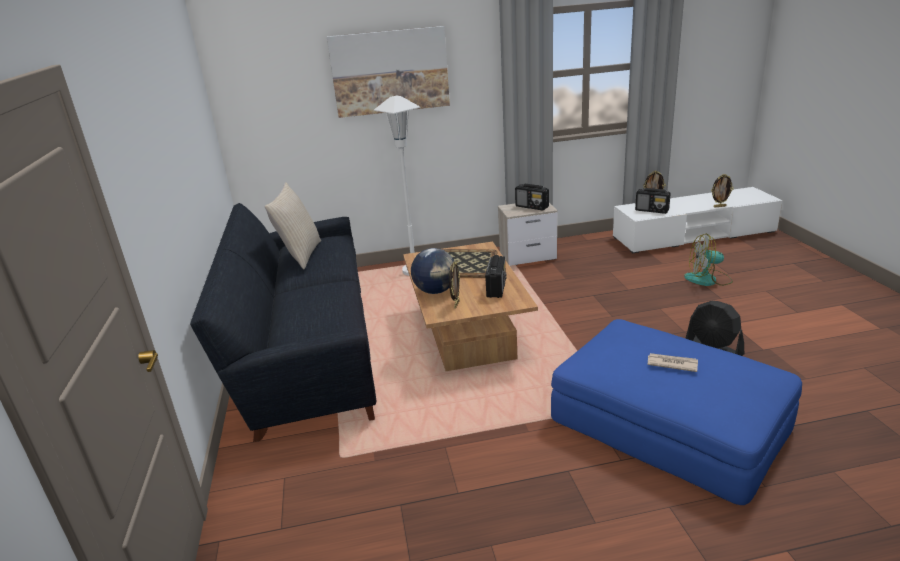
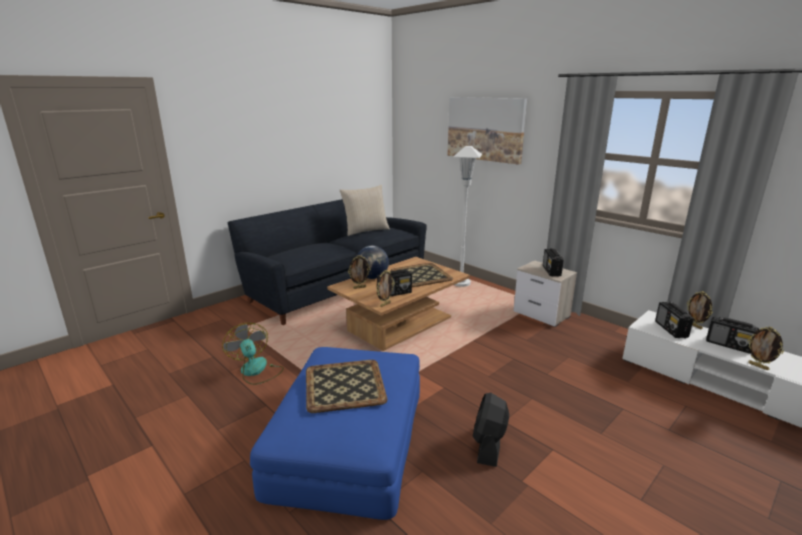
camera: 55 degrees right, 5 degrees down
newspaper [648,353,698,372] -> tray [306,360,387,413]
fan [684,234,733,286] -> fan moved to [222,323,284,385]
none -> picture frame [376,270,395,307]
none -> radio [706,317,759,354]

